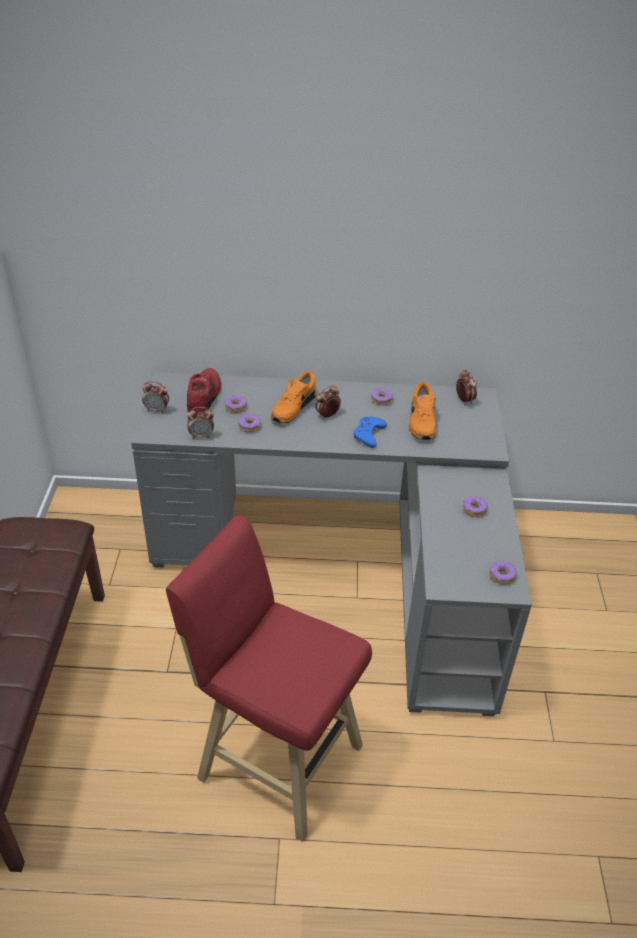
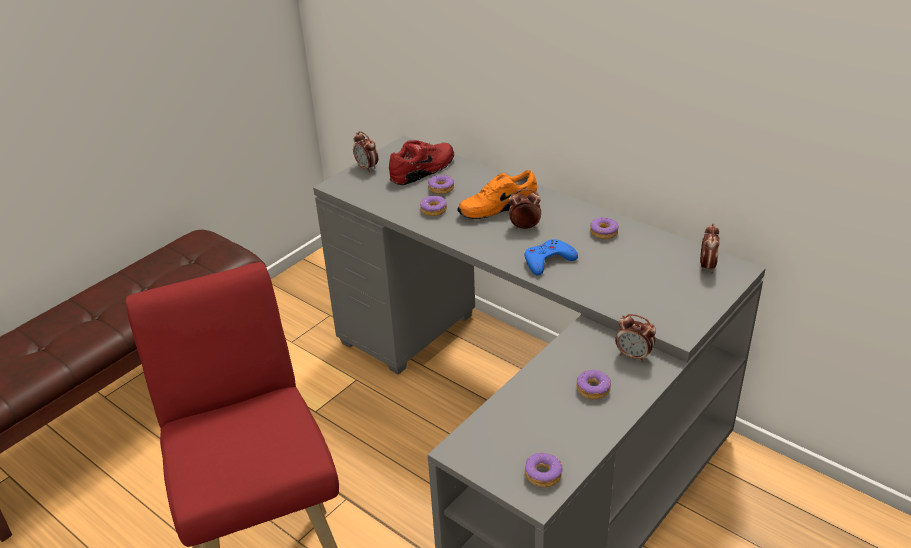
camera: 40 degrees right, 5 degrees down
alarm clock [187,407,214,439] -> alarm clock moved to [615,314,656,362]
orange shoe [409,382,436,440] -> none

